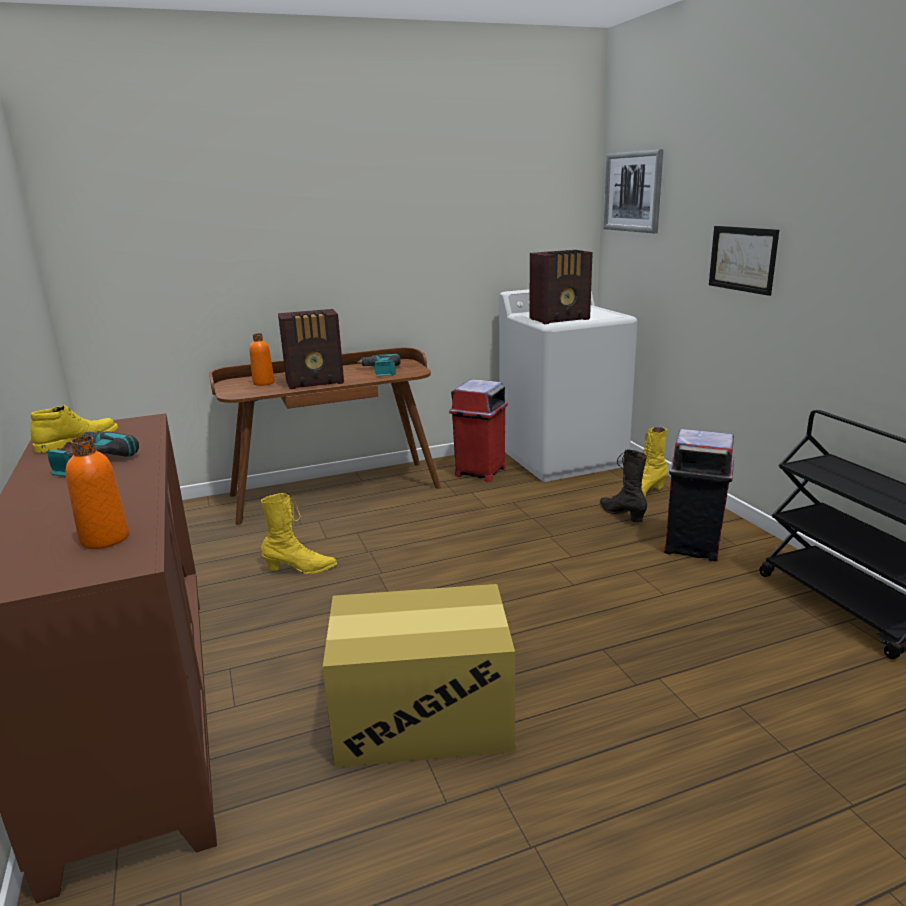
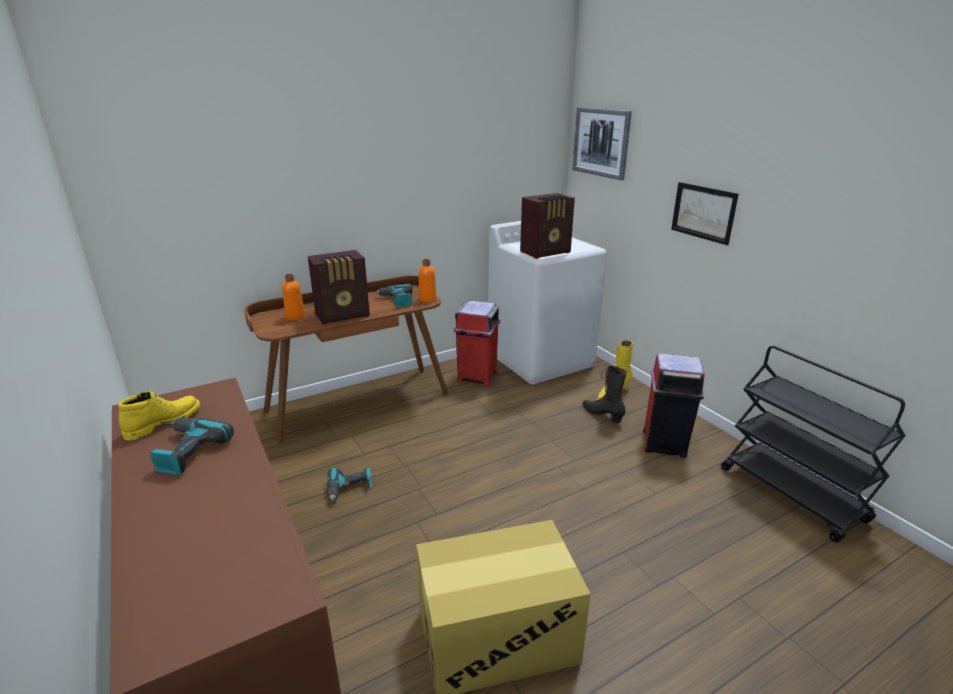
camera: 10 degrees left, 5 degrees up
orange bottle [66,436,129,549] -> orange bottle moved to [419,259,437,302]
yellow boot [261,493,337,574] -> power drill [327,466,372,501]

